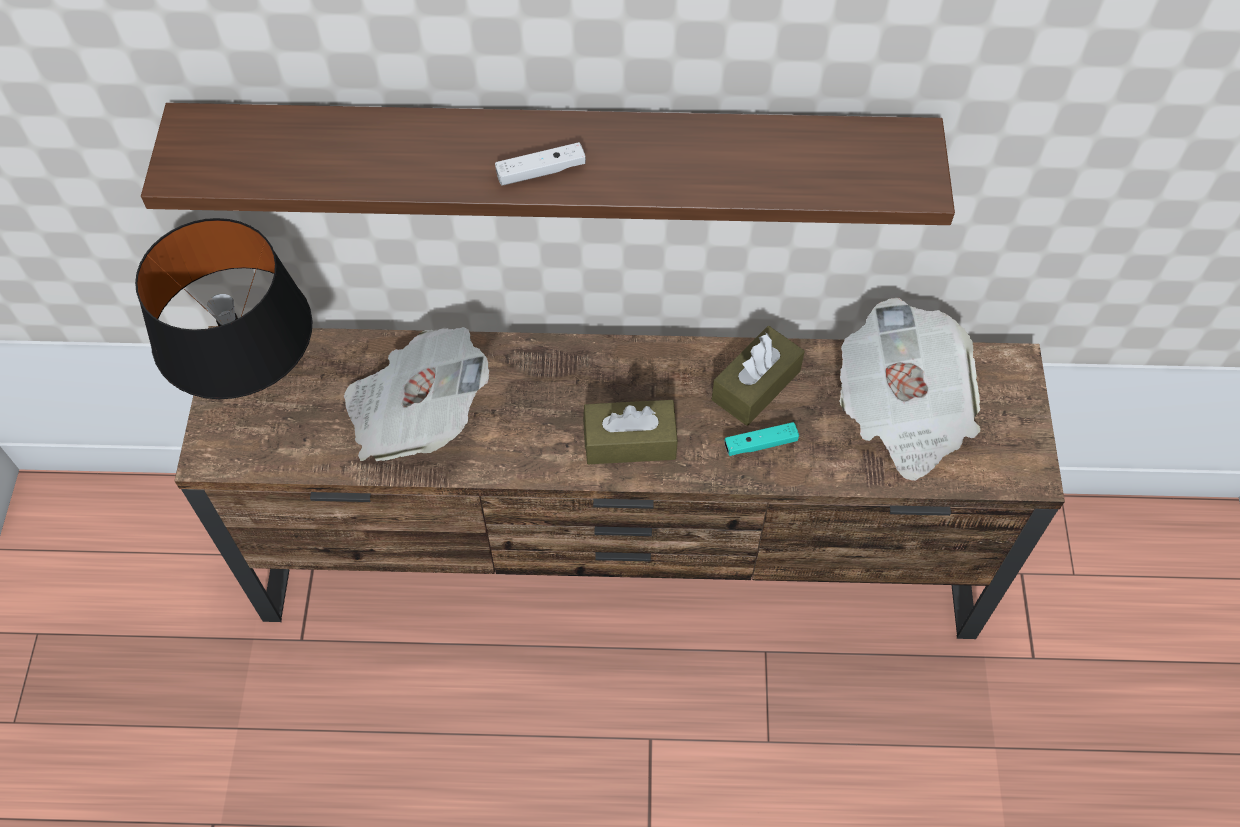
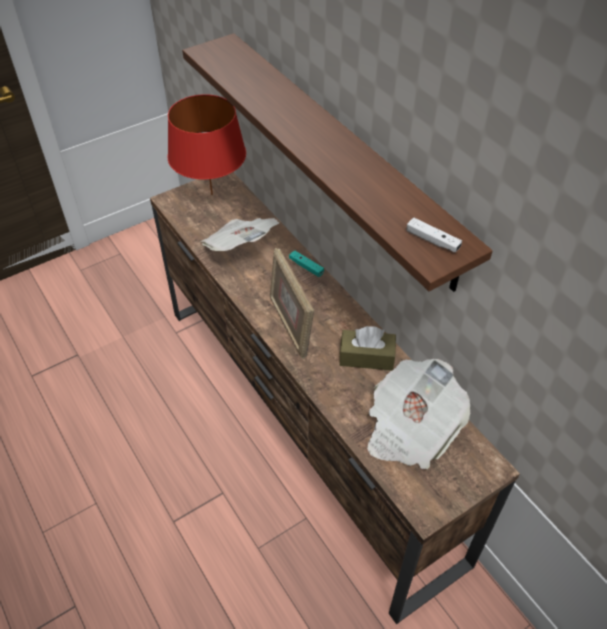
camera: 55 degrees right, 10 degrees down
black table lamp [135,218,313,399] -> red table lamp [167,94,246,195]
white game controller [495,142,586,186] -> white game controller moved to [406,218,462,253]
brown tissue box [583,400,678,464] -> picture frame [270,248,314,359]
turquoise game controller [724,422,799,456] -> turquoise game controller moved to [289,250,324,277]

